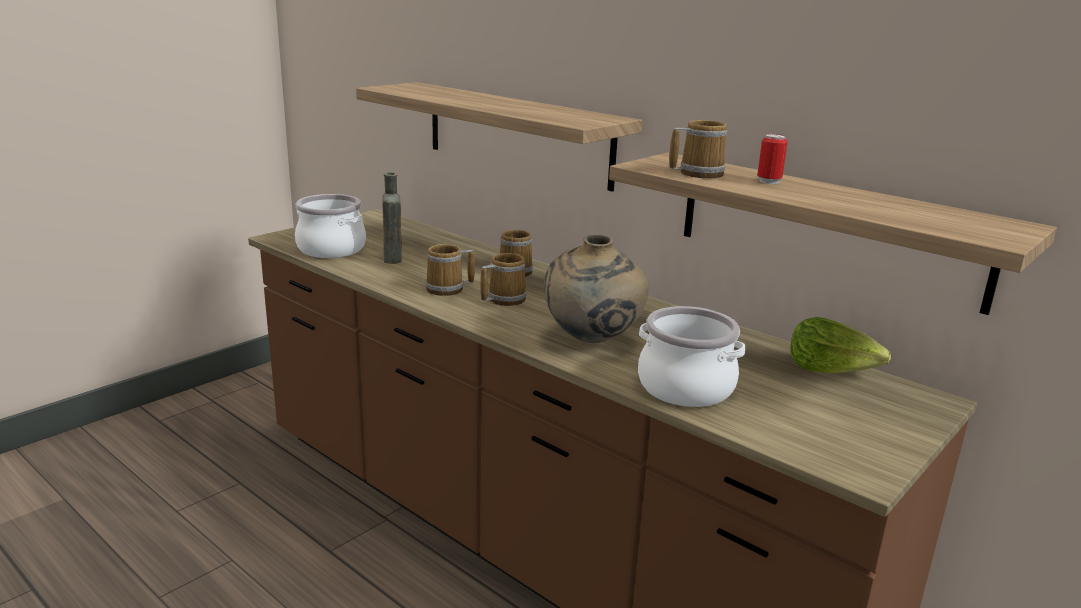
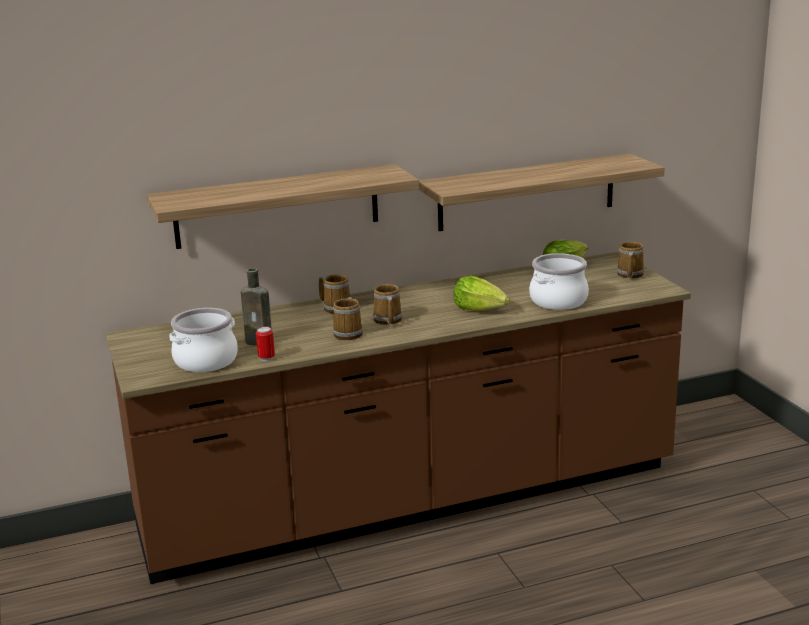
camera: 60 degrees left, 0 degrees up
beige vase [544,235,649,343] -> lettuce [454,276,510,311]
mug [669,120,727,178] -> mug moved to [617,242,644,278]
can [757,134,788,184] -> can moved to [256,327,275,361]

